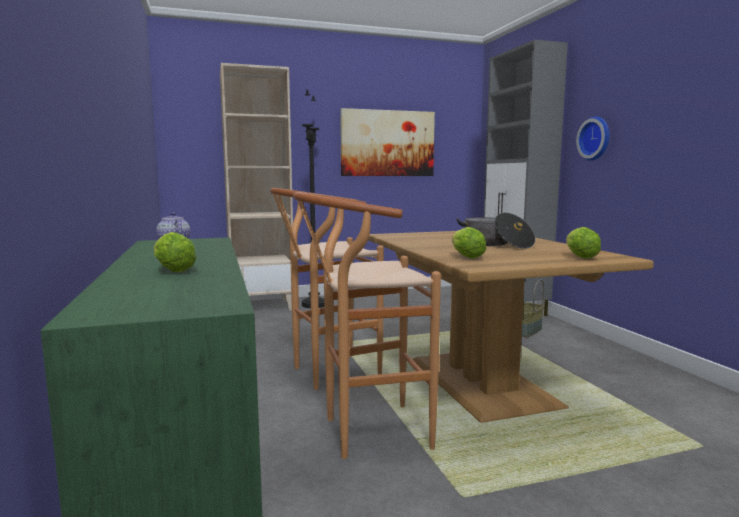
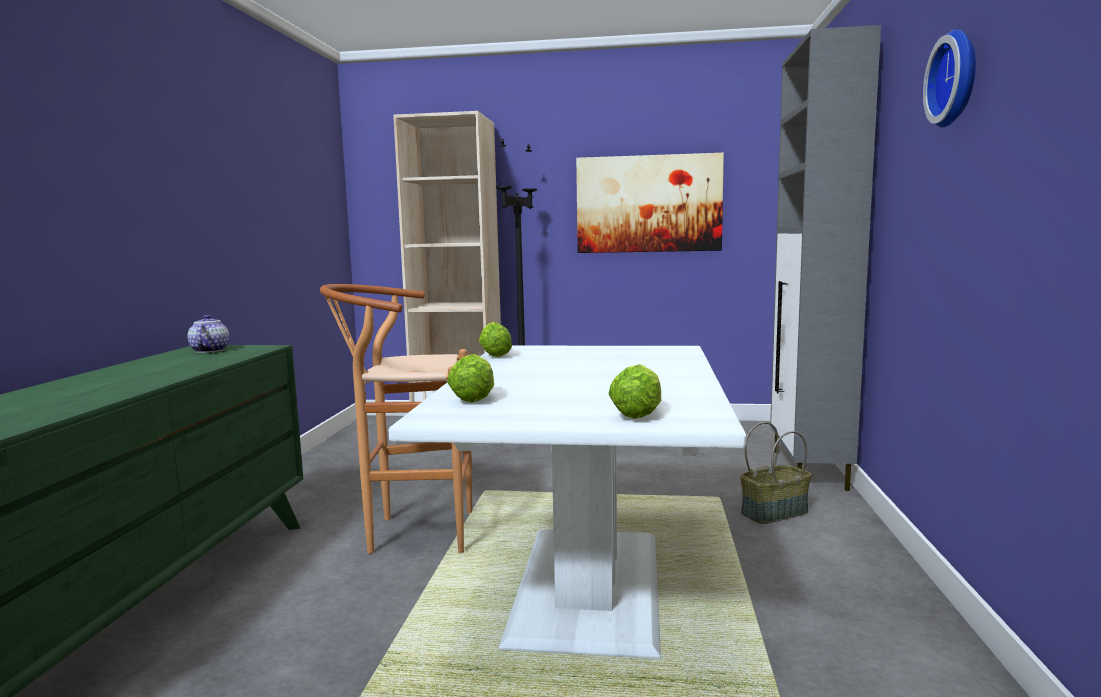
camera: 25 degrees right, 0 degrees up
lettuce [154,232,196,272] -> lettuce moved to [479,322,512,357]
brown stool [293,192,441,459] -> none
brown dining table [368,231,654,423] -> white dining table [388,346,747,659]
cooking pot [456,212,536,249] -> none
wall clock [576,116,610,161] -> wall clock moved to [923,30,976,128]

